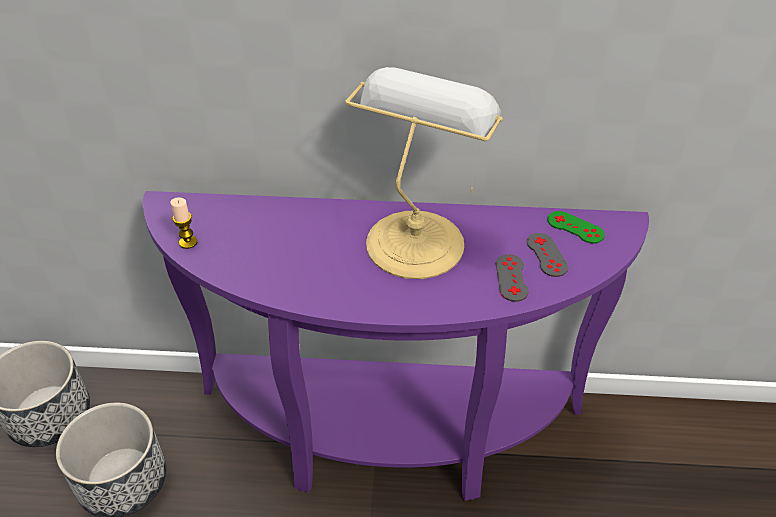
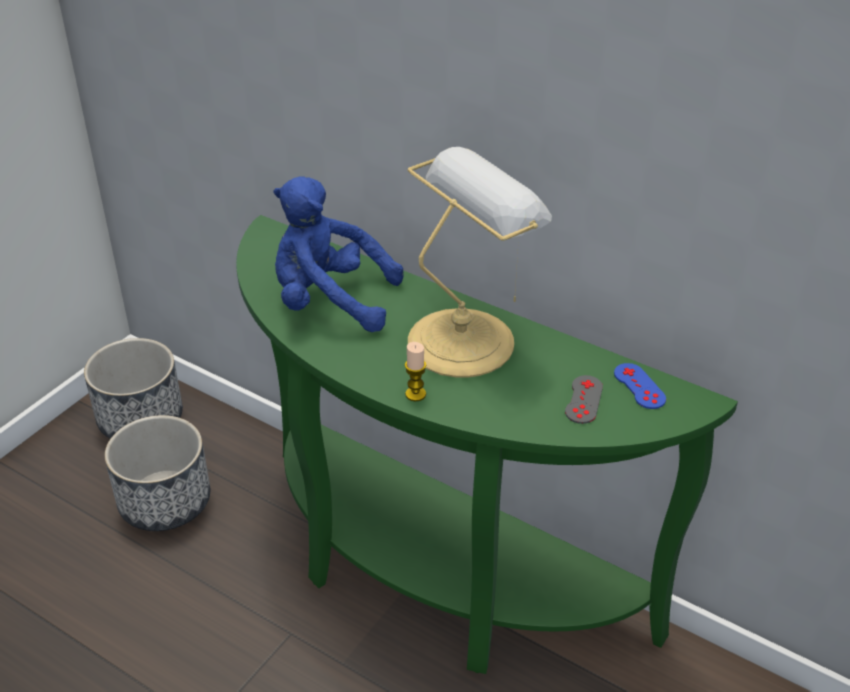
camera: 30 degrees right, 5 degrees down
purple console table [143,191,649,501] -> green console table [236,215,738,674]
candle [170,197,197,249] -> candle moved to [405,342,426,401]
grey game controller [496,254,529,302] -> none
green game controller [547,211,605,244] -> blue game controller [614,363,666,409]
none -> blue plush toy [274,176,403,332]

